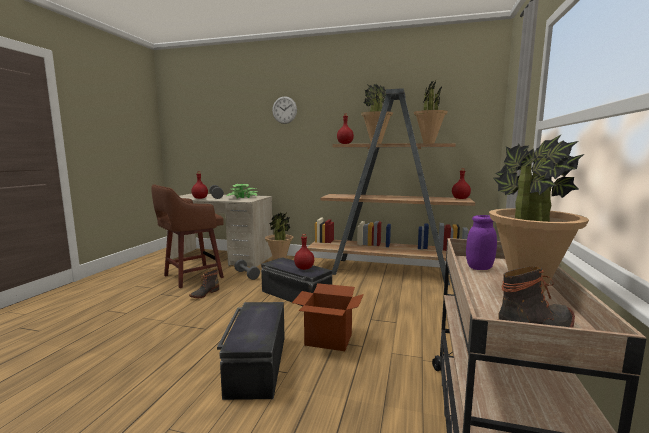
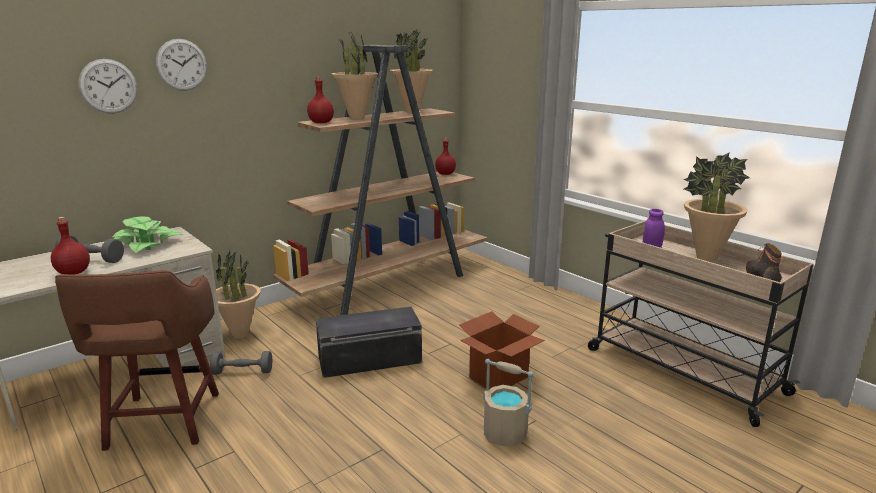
camera: 55 degrees left, 10 degrees up
boot [189,268,219,298] -> none
black storage box [217,302,285,400] -> beige bucket [483,359,534,446]
red bottle [294,234,314,270] -> none
none -> wall clock [78,59,137,113]

